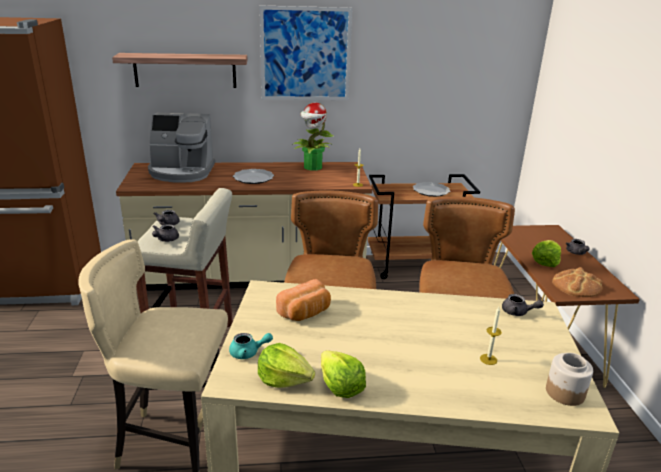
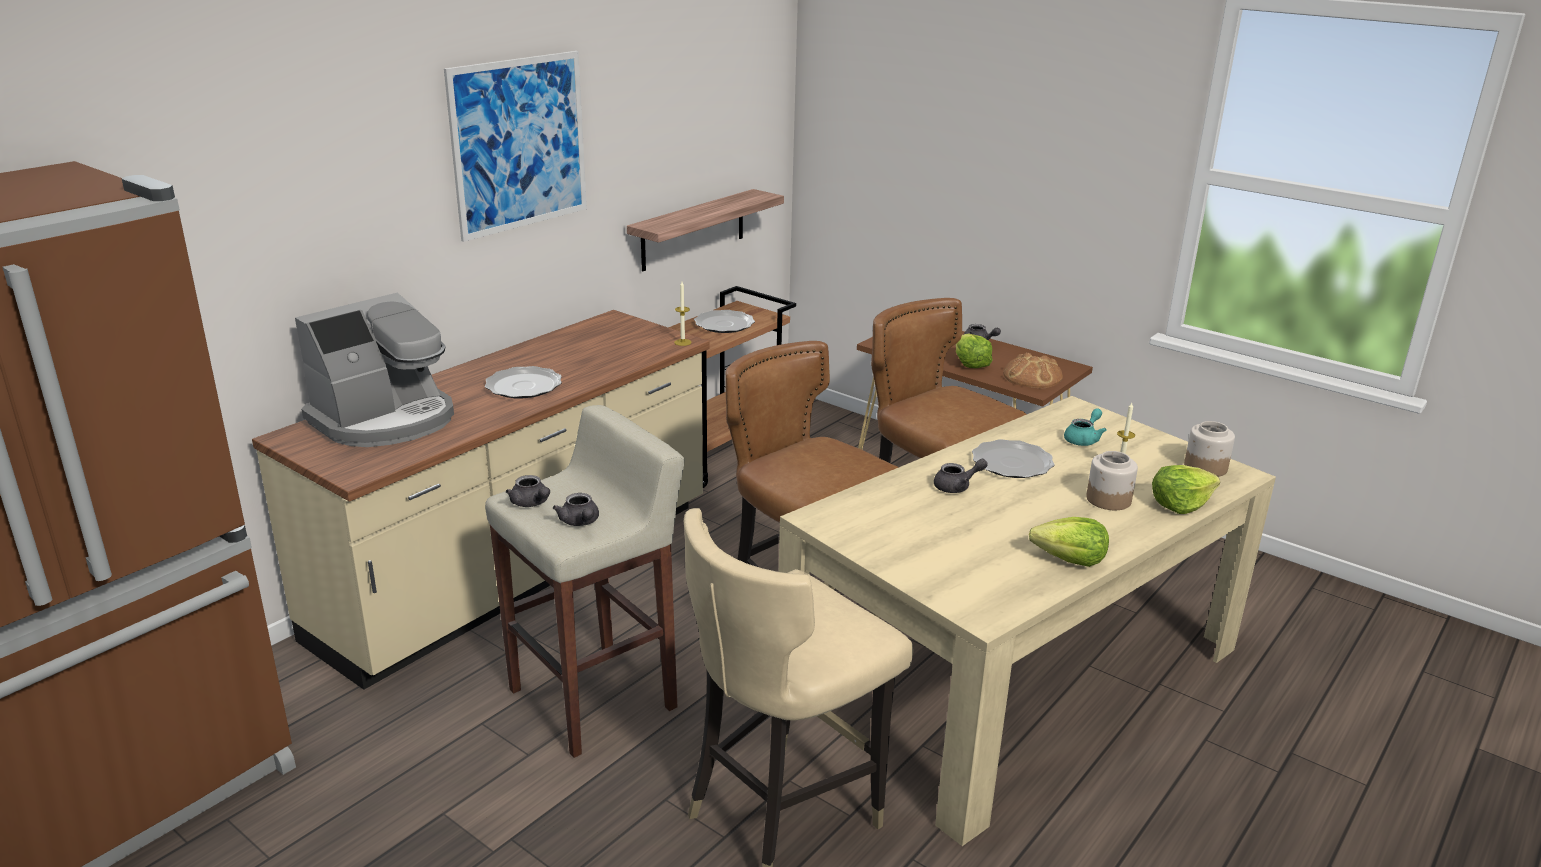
camera: 45 degrees left, 0 degrees up
shelf [112,53,247,88] -> shelf moved to [627,189,784,271]
turquoise teapot [229,333,273,359] -> turquoise teapot moved to [1064,408,1107,446]
lettuce [258,343,315,388] -> lettuce moved to [1152,465,1220,514]
bread [276,279,331,321] -> none
potted plant [292,102,334,171] -> none
grey teapot [502,294,544,316] -> grey teapot moved to [934,458,988,493]
none -> plate [972,439,1055,478]
none -> jar [1086,451,1138,510]

